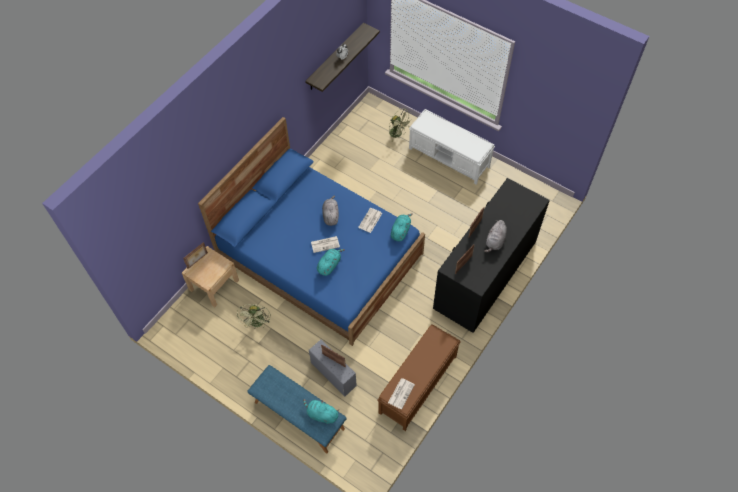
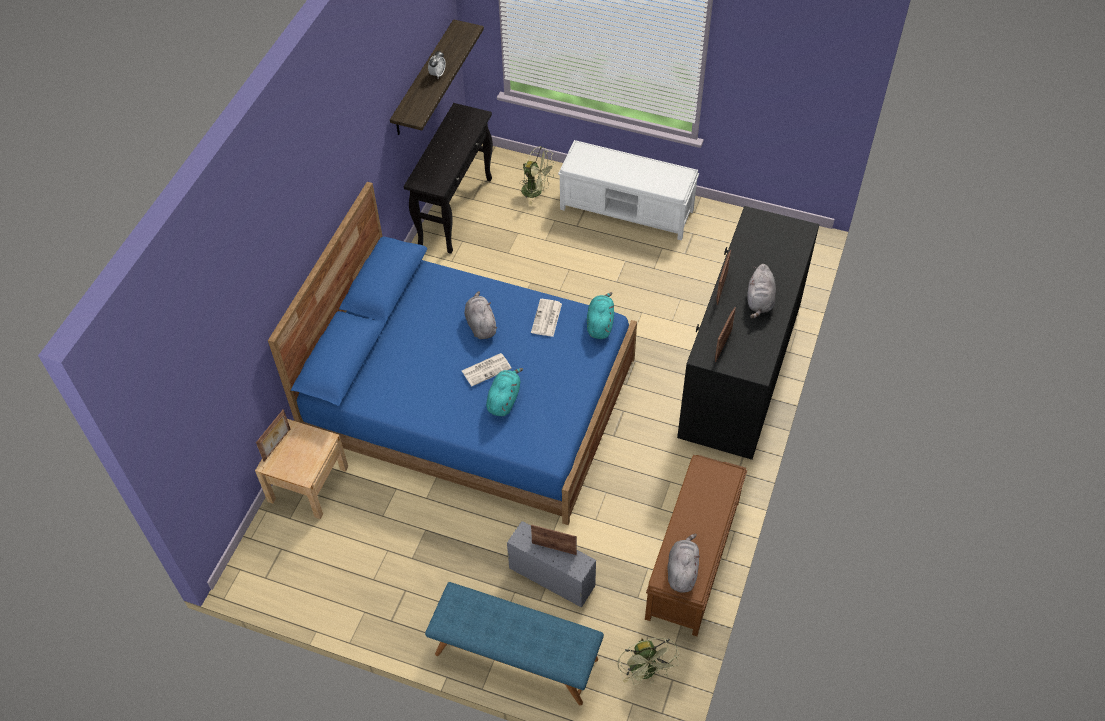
camera: 15 degrees left, 5 degrees down
green fan [237,304,271,329] -> green fan moved to [617,638,679,685]
turquoise plush toy [303,399,339,424] -> none
newspaper [388,378,415,410] -> grey plush toy [668,534,700,593]
none -> black console table [404,103,493,254]

